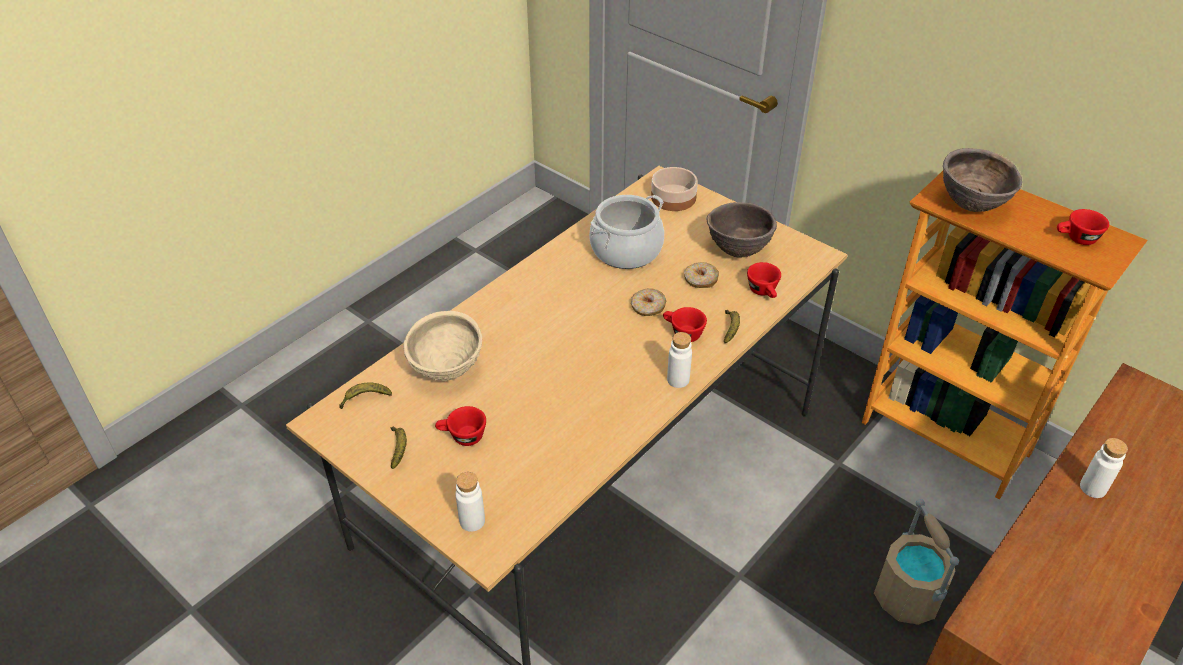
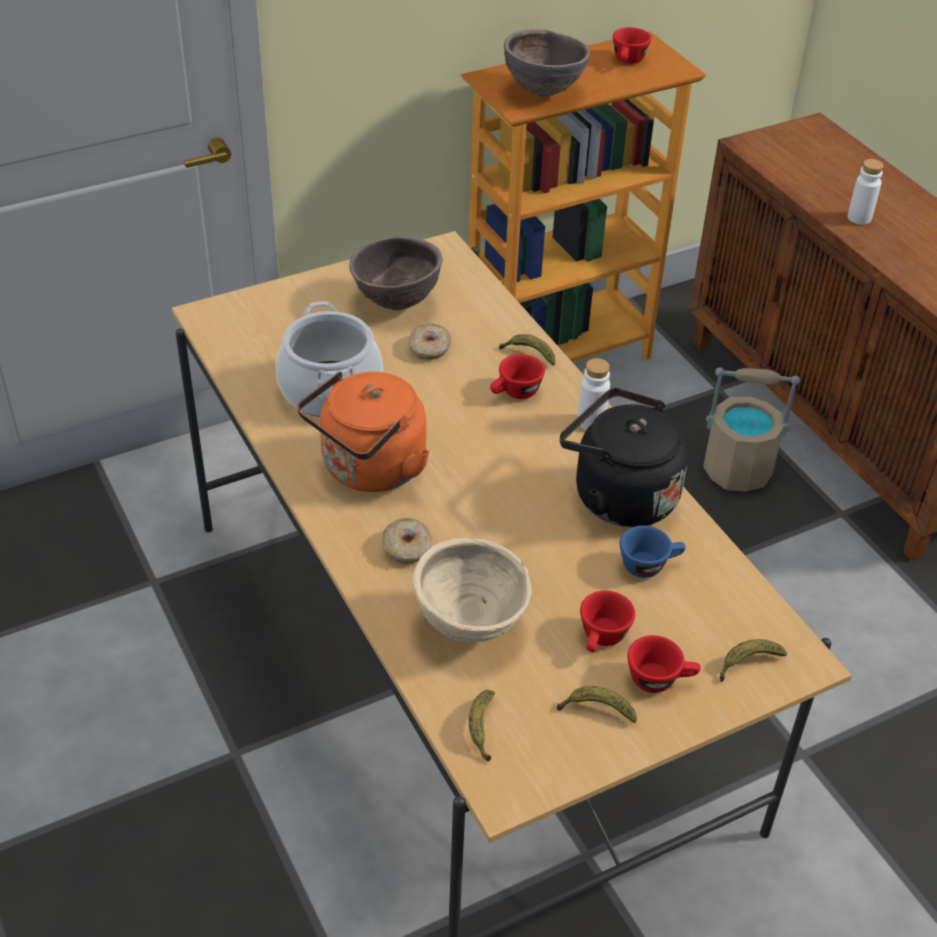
camera: 70 degrees left, 0 degrees up
white bottle [455,472,485,532] -> banana [720,639,787,682]
donut [631,288,666,316] -> donut moved to [383,518,432,564]
bowl [651,167,698,211] -> none
red cup [747,262,781,298] -> red cup moved to [627,635,700,693]
none -> orange kettle [297,371,430,492]
none -> black kettle [560,388,688,527]
none -> blue cup [620,526,686,578]

